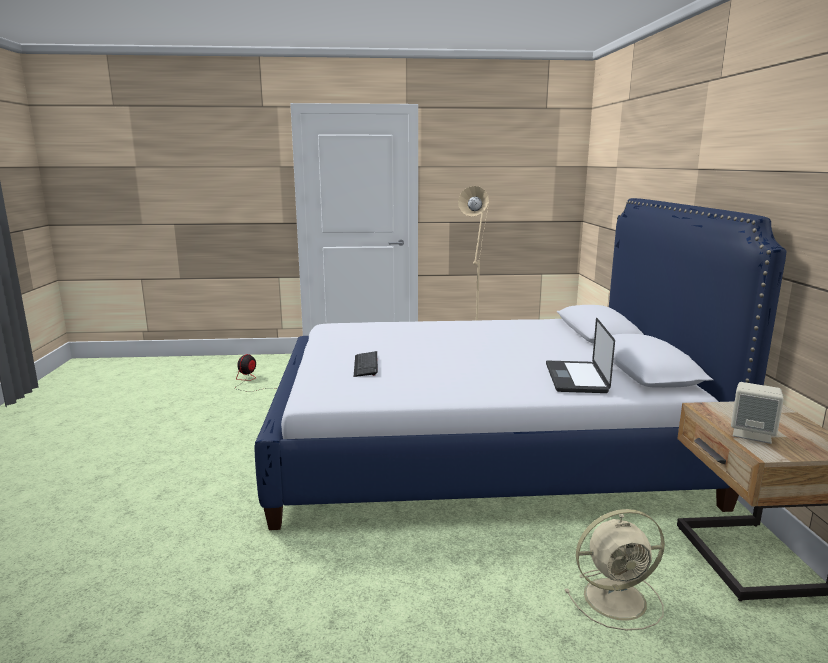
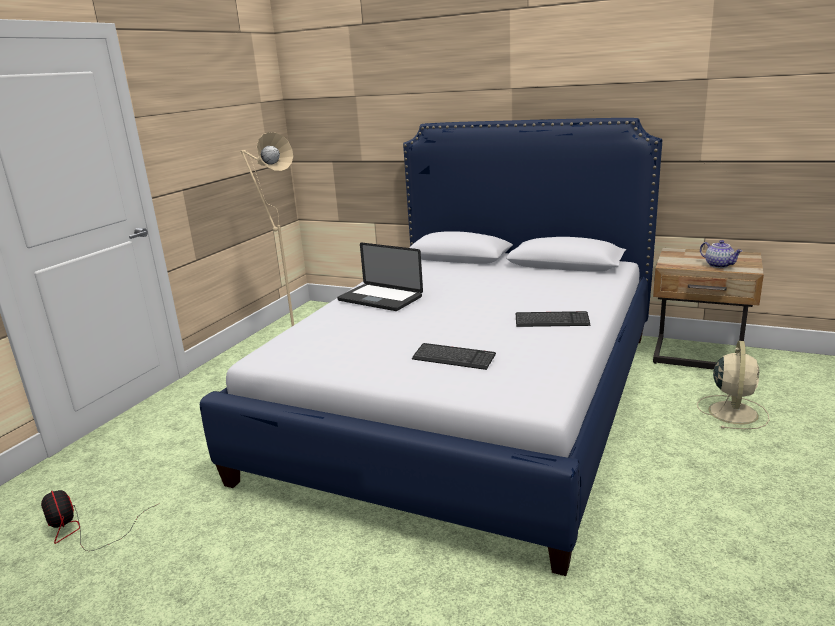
camera: 60 degrees left, 5 degrees up
laptop [546,318,615,393] -> laptop moved to [337,243,423,311]
beige speaker [731,382,784,444] -> teapot [700,240,742,268]
none -> keyboard [516,311,590,327]

